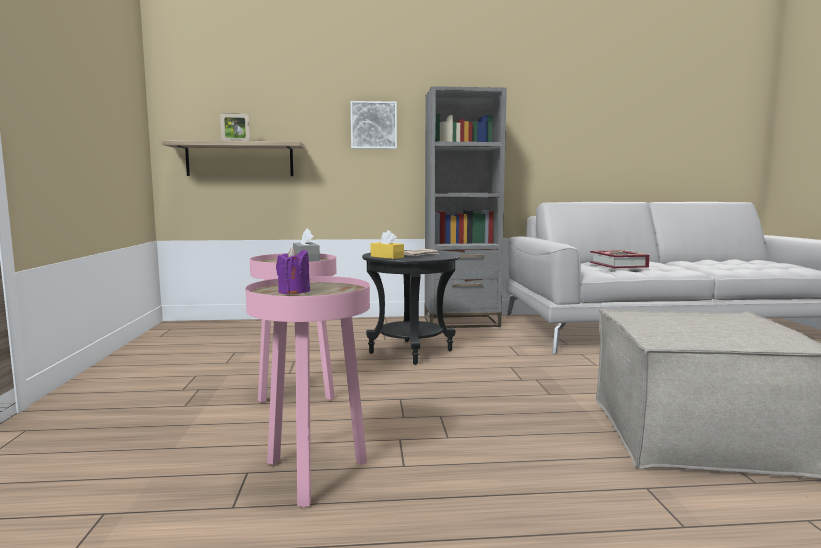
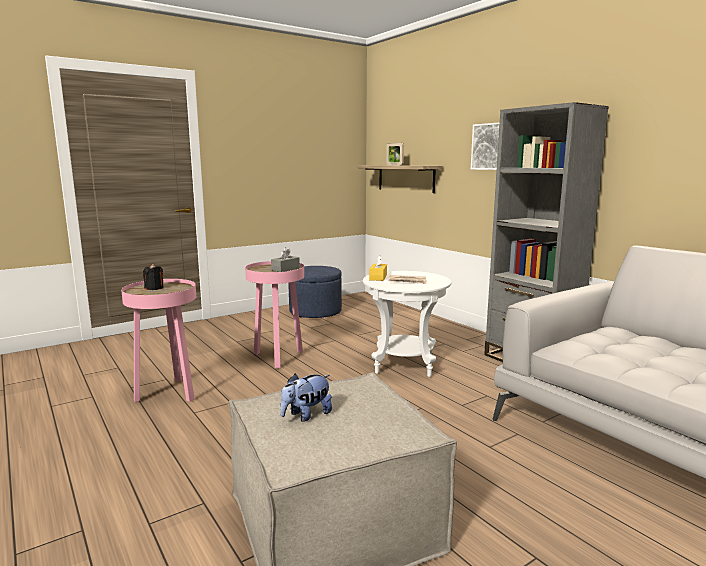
camera: 60 degrees right, 5 degrees up
purple candle [276,247,310,294] -> black candle [143,264,163,290]
black side table [362,250,460,365] -> white side table [363,271,451,377]
book [590,250,650,269] -> none
none -> plush toy [280,374,332,422]
none -> blue ottoman [288,266,342,318]

